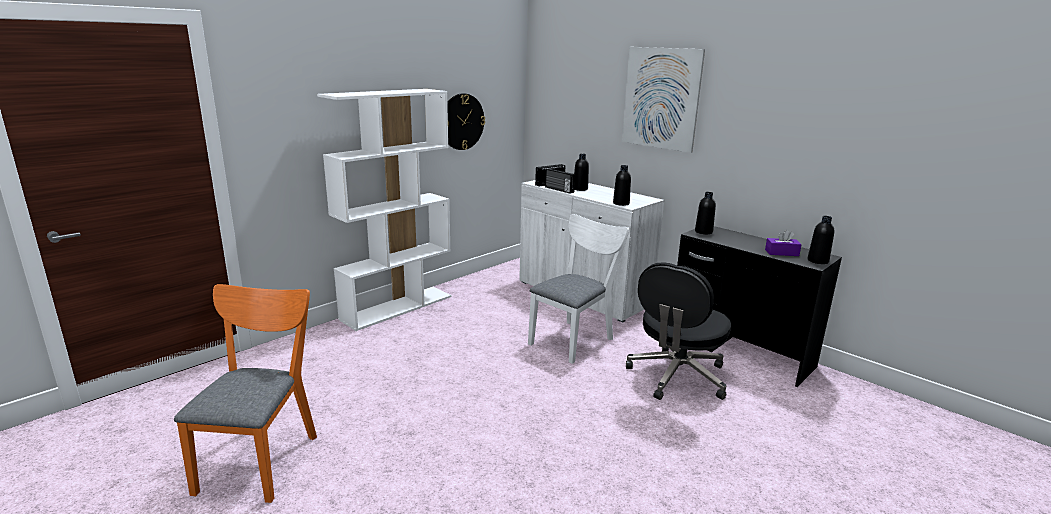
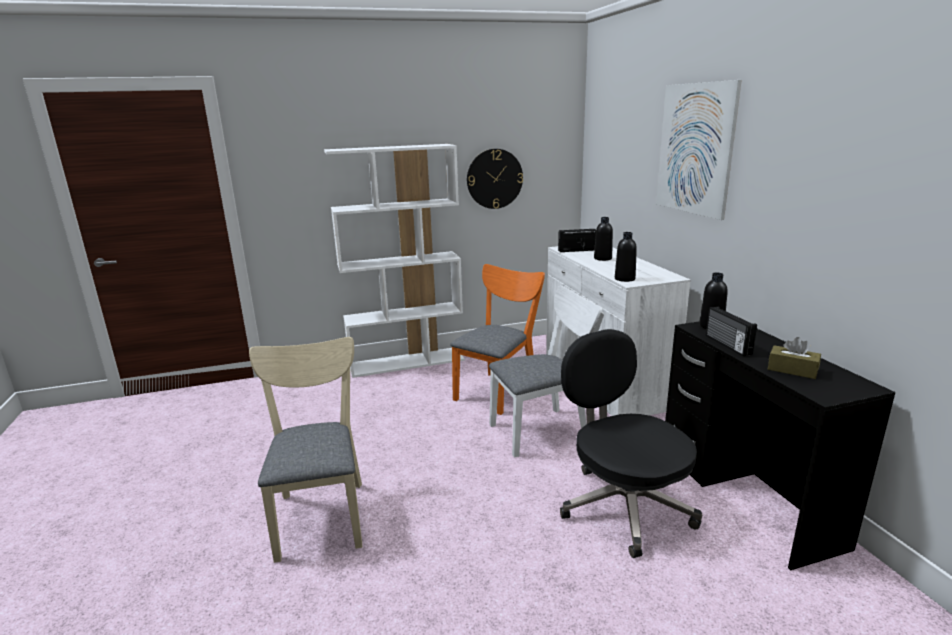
camera: 30 degrees right, 0 degrees up
orange chair [174,284,317,503] -> orange chair moved to [450,264,545,415]
radio [545,168,575,194] -> radio moved to [706,307,757,356]
black office chair [626,262,731,400] -> black office chair turned 90 degrees clockwise [560,329,702,558]
purple tissue box [765,230,802,256] -> brown tissue box [768,337,821,379]
black bottle [808,216,834,264] -> none
none -> beige chair [249,337,362,563]

